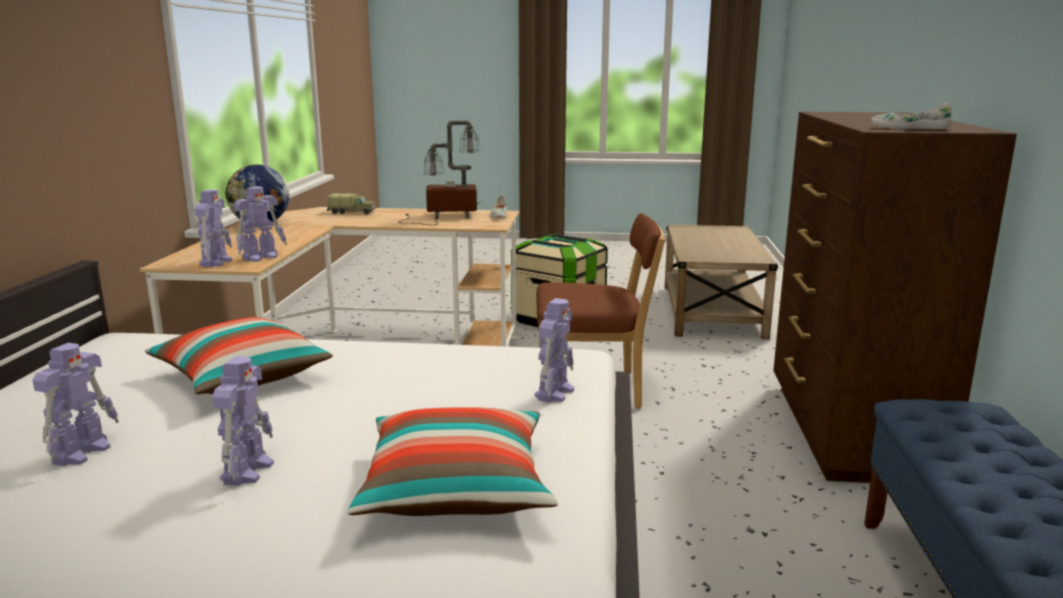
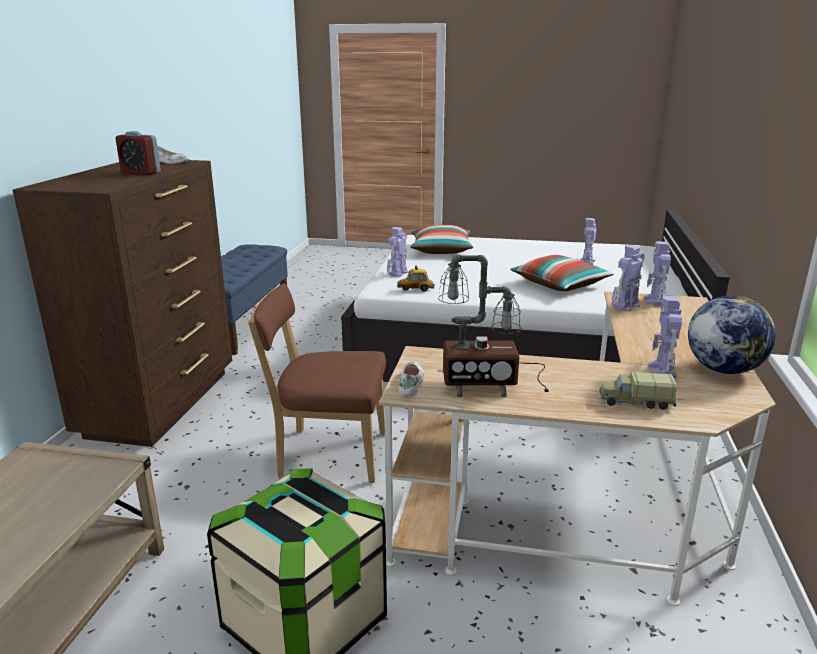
camera: 175 degrees left, 5 degrees up
toy robot [212,356,274,486] -> toy robot moved to [648,296,682,378]
none -> alarm clock [115,131,161,175]
none -> toy car [397,265,435,292]

